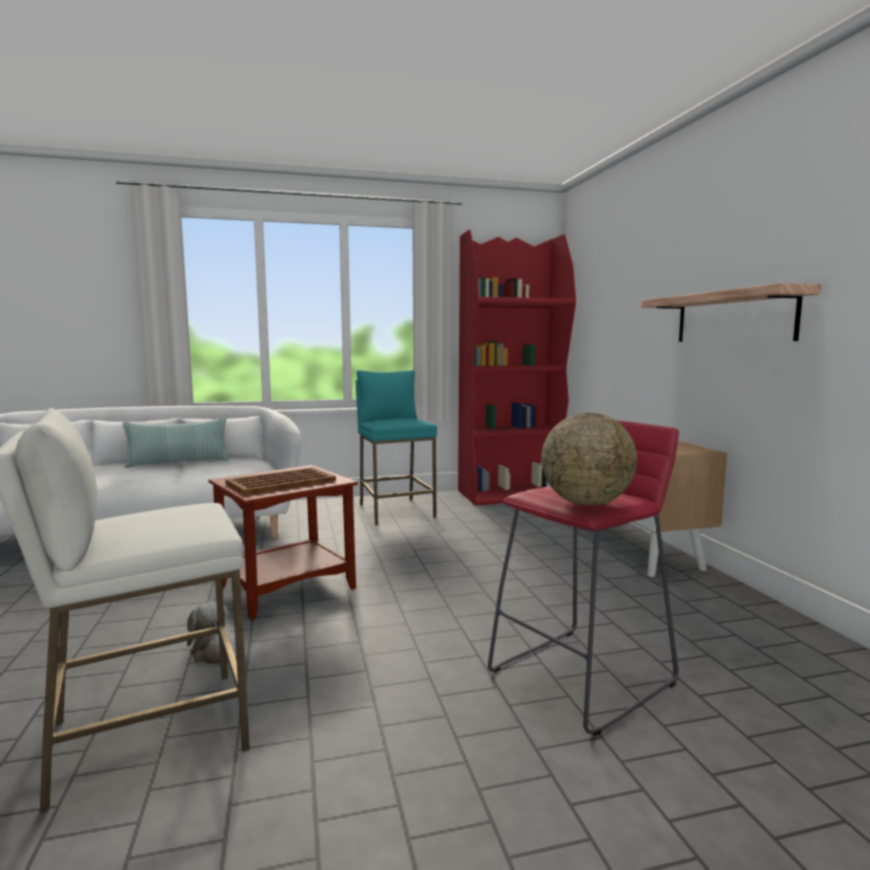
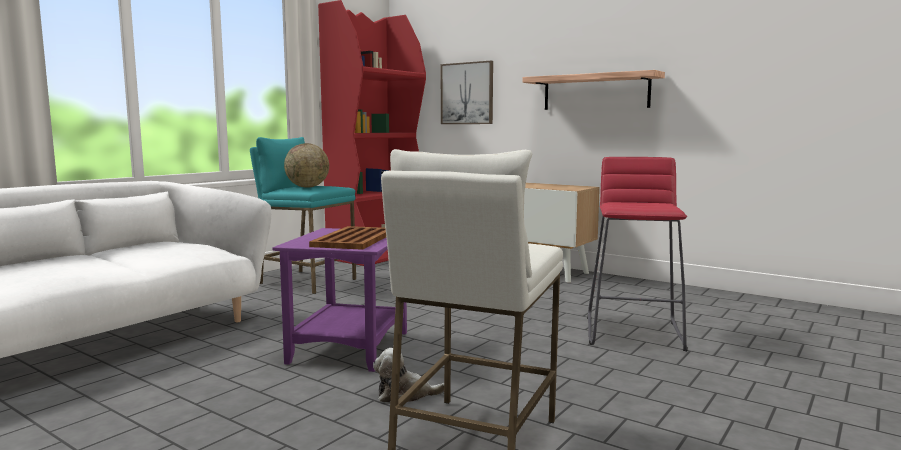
camera: 40 degrees left, 0 degrees up
pillow [123,418,228,468] -> none
brown side table [209,465,358,620] -> purple side table [272,228,407,372]
globe [541,413,637,506] -> globe moved to [284,143,329,188]
none -> picture [441,61,493,124]

